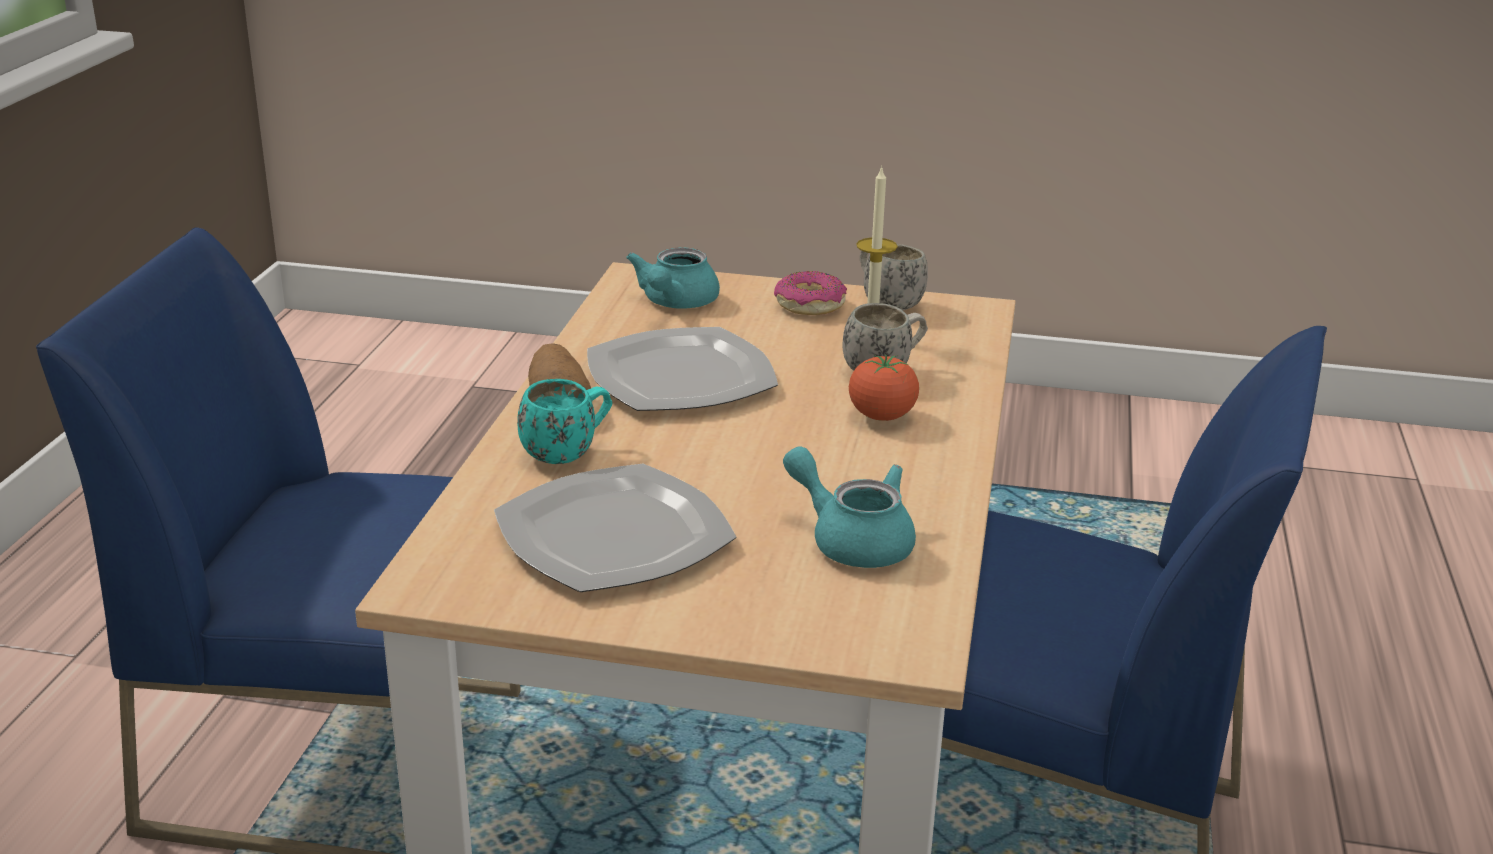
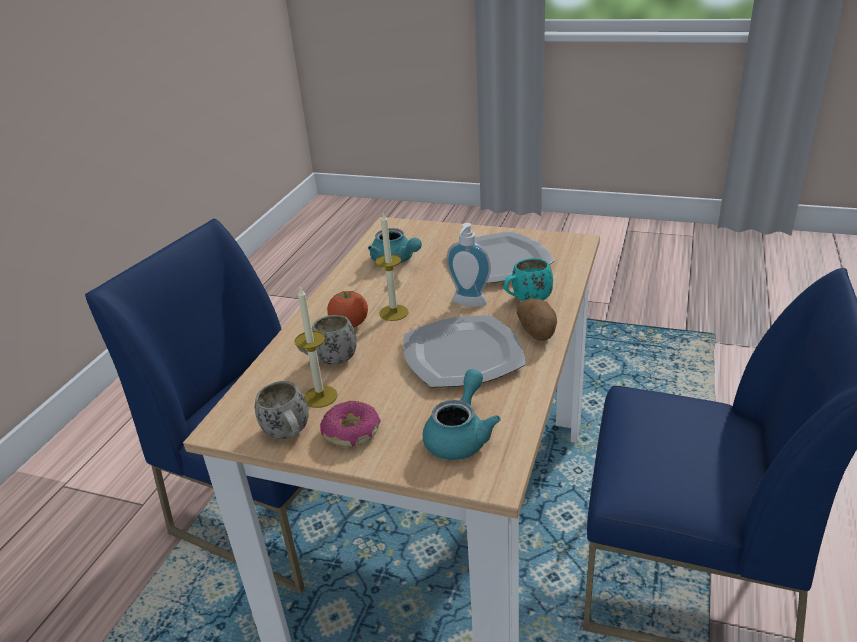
camera: 170 degrees left, 5 degrees up
none -> candle [376,213,408,321]
none -> soap dispenser [446,223,491,307]

